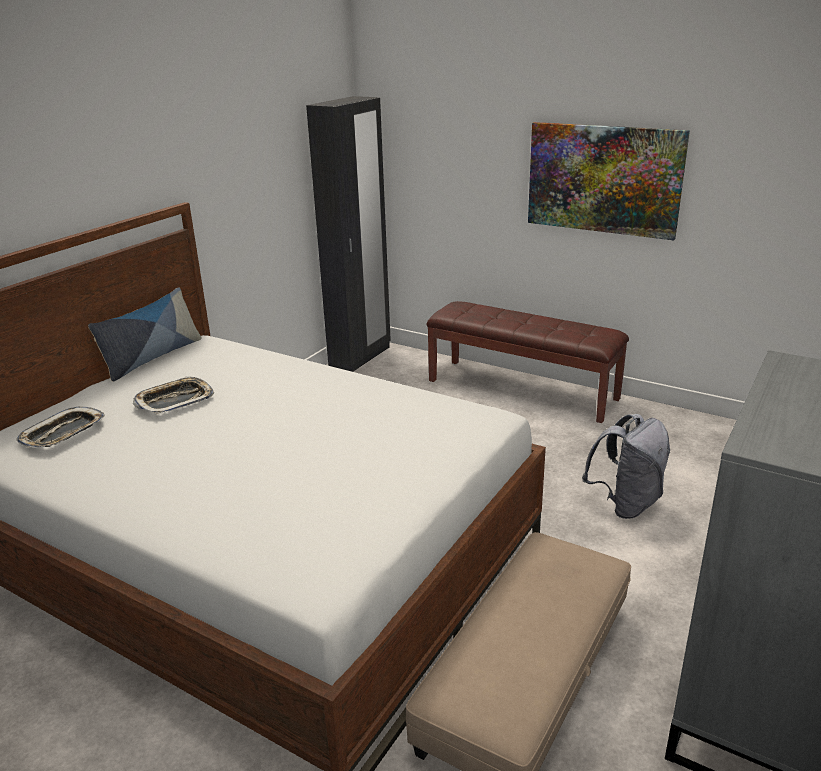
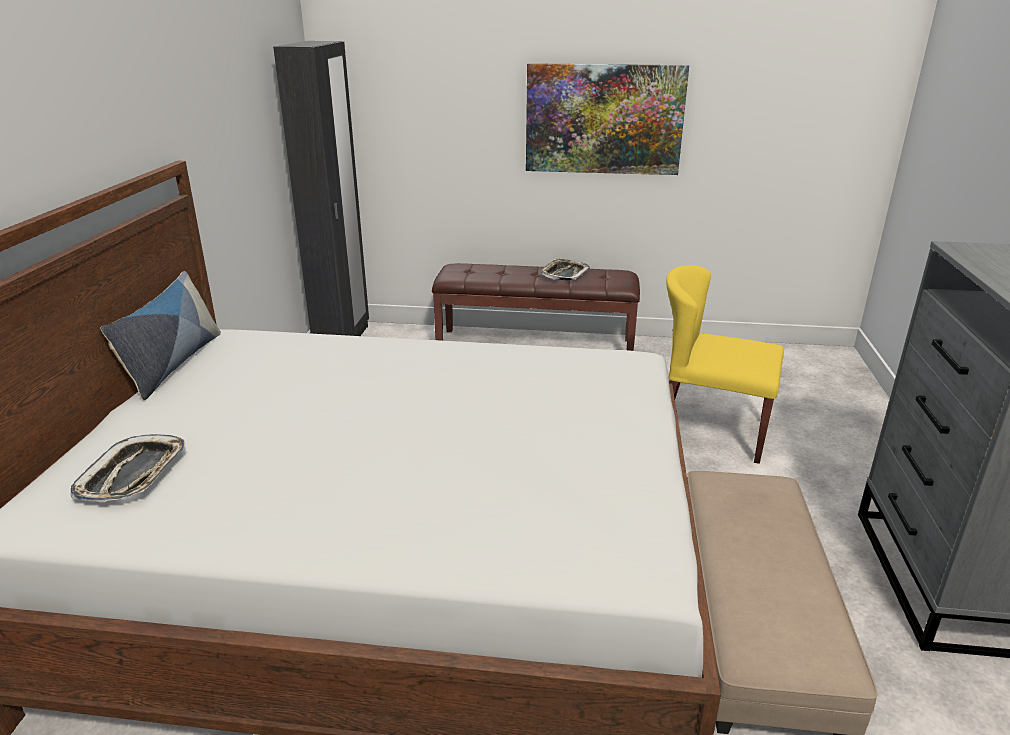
camera: 25 degrees left, 0 degrees up
tray [133,376,214,414] -> tray moved to [541,259,590,281]
grey backpack [582,414,670,519] -> yellow chair [666,265,784,464]

